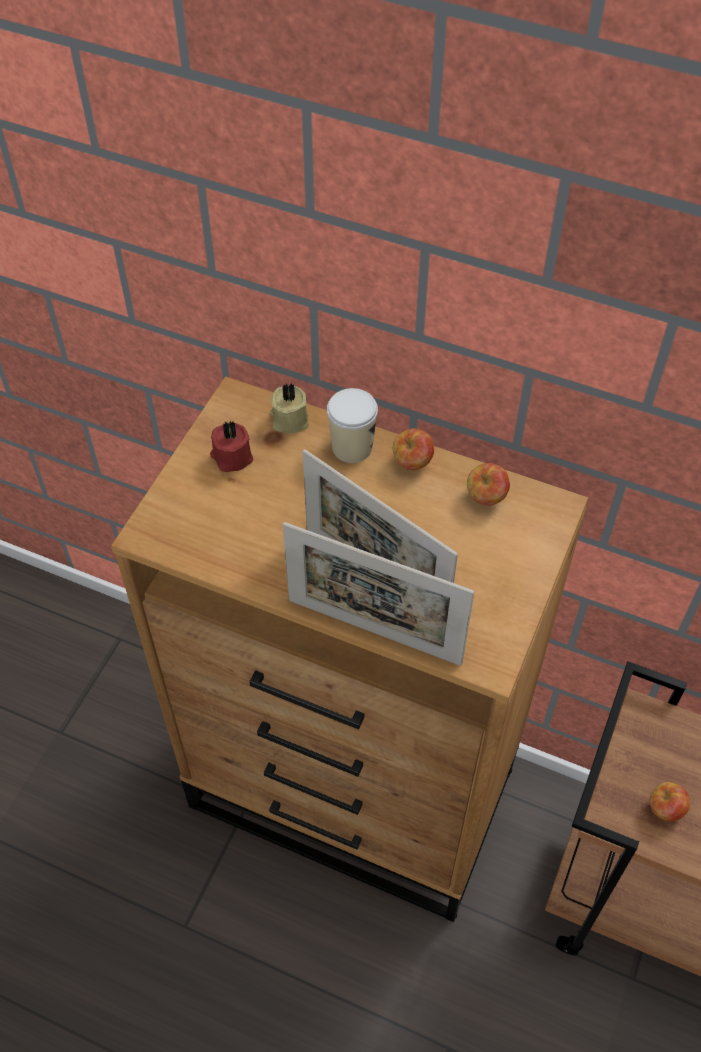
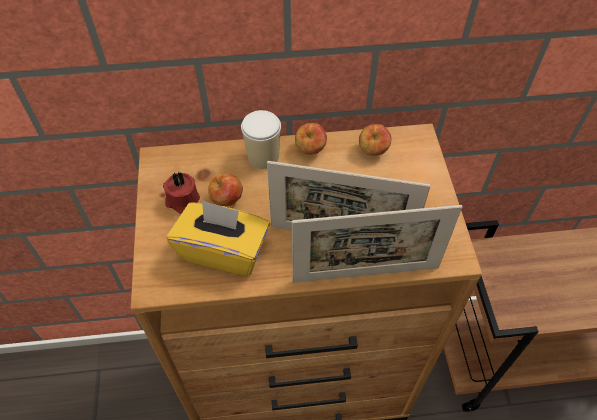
camera: 30 degrees left, 0 degrees up
beige candle [270,383,309,434] -> none
apple [650,782,690,821] -> apple moved to [208,173,243,206]
none -> yellow tissue box [167,200,270,277]

